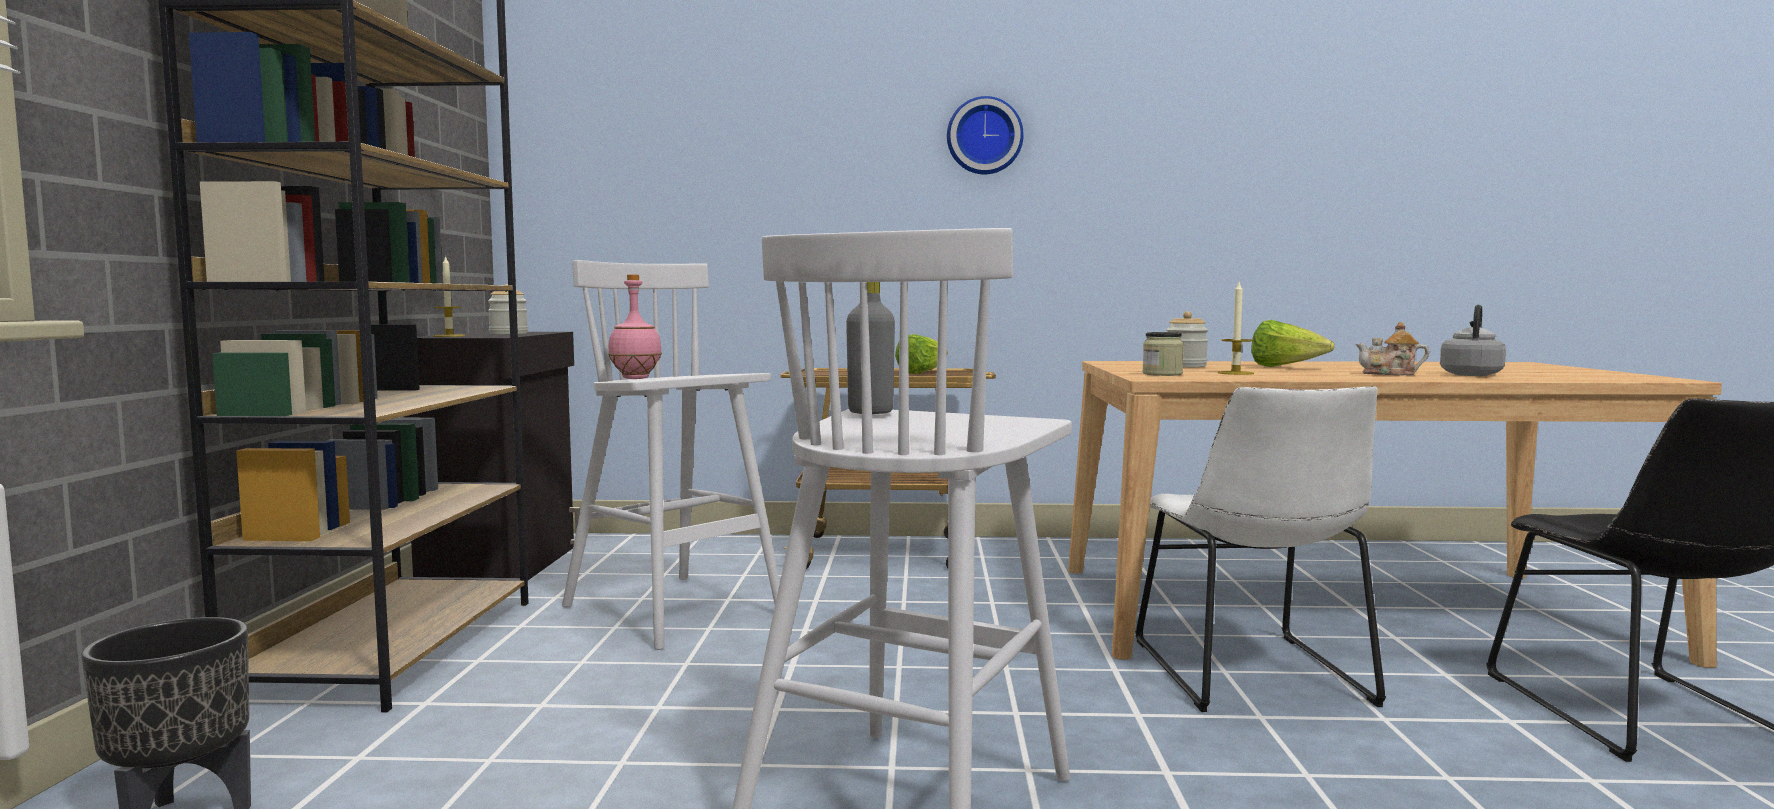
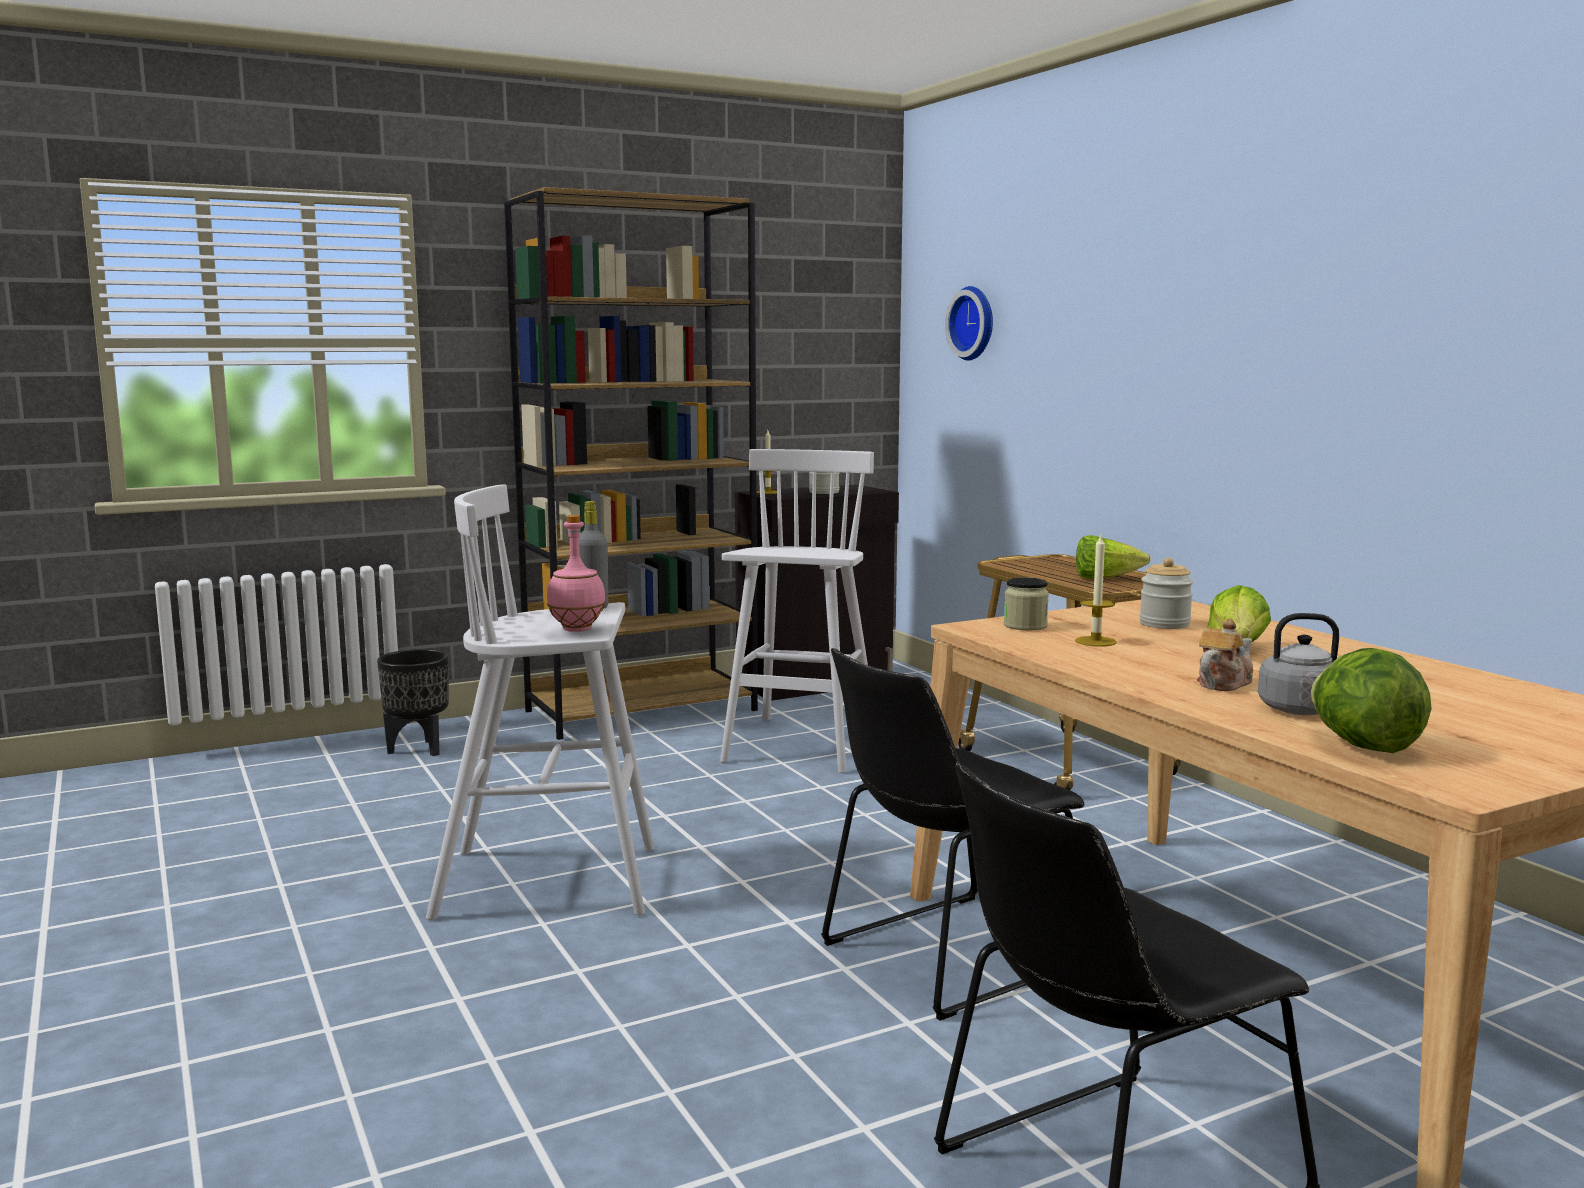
camera: 60 degrees right, 5 degrees up
pink bottle [608,274,662,379] -> pink bottle moved to [547,515,606,632]
wall clock [947,96,1024,174] -> wall clock moved to [945,286,993,361]
white chair [1135,386,1386,712] -> black chair [821,648,1085,1021]
teapot [1356,322,1429,376] -> teapot turned 60 degrees clockwise [1197,619,1253,691]
none -> lettuce [1311,648,1432,753]

